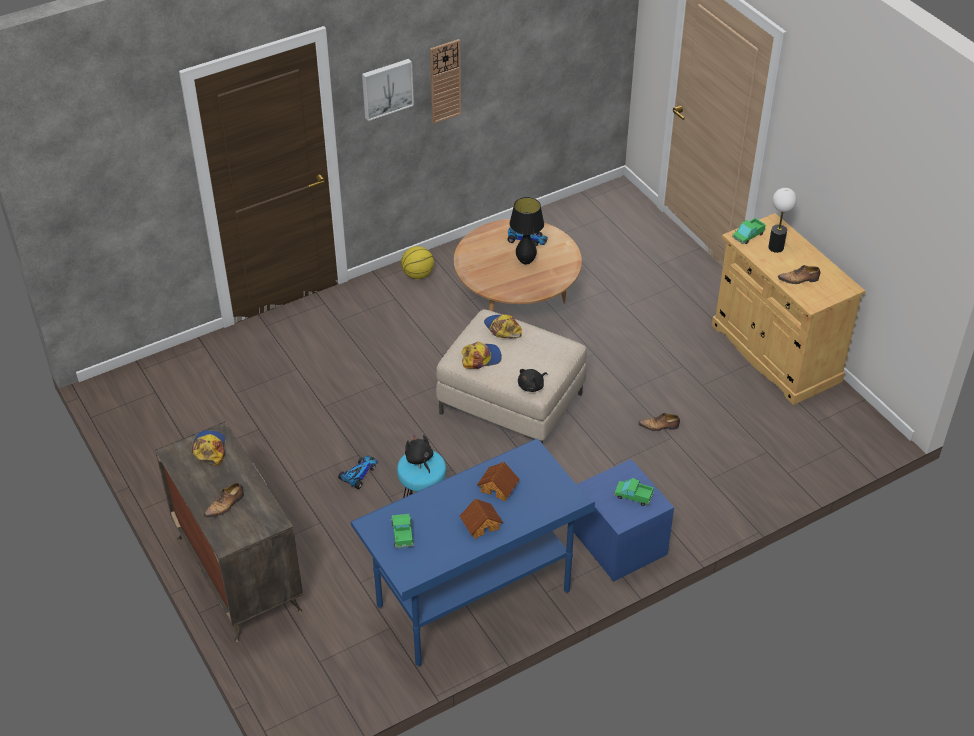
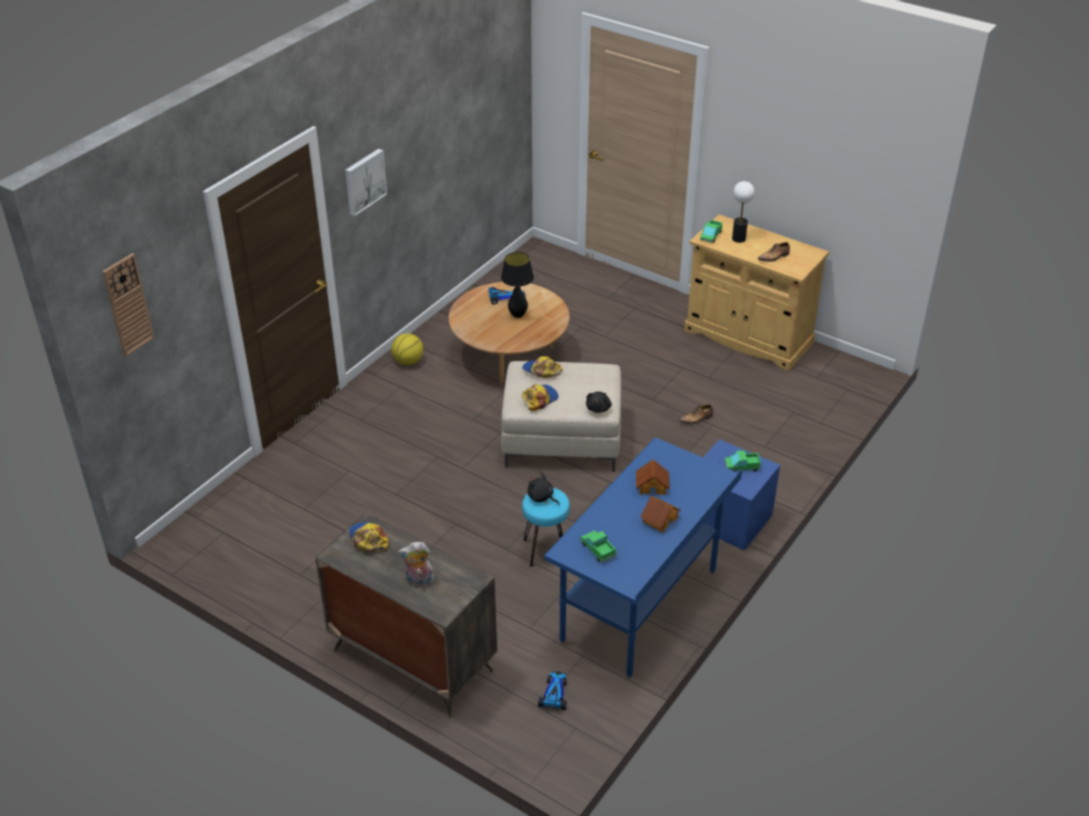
camera: 25 degrees left, 5 degrees down
shoe [204,483,244,518] -> plush toy [398,542,435,586]
toy car [338,455,378,489] -> toy car moved to [538,671,567,710]
wall clock [430,39,461,124] -> wall clock moved to [103,253,154,356]

